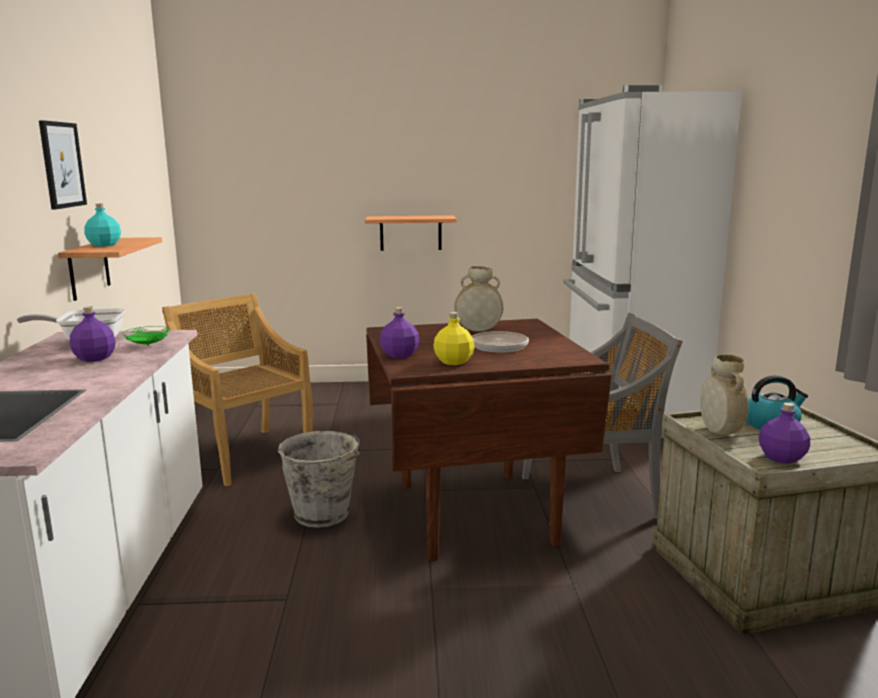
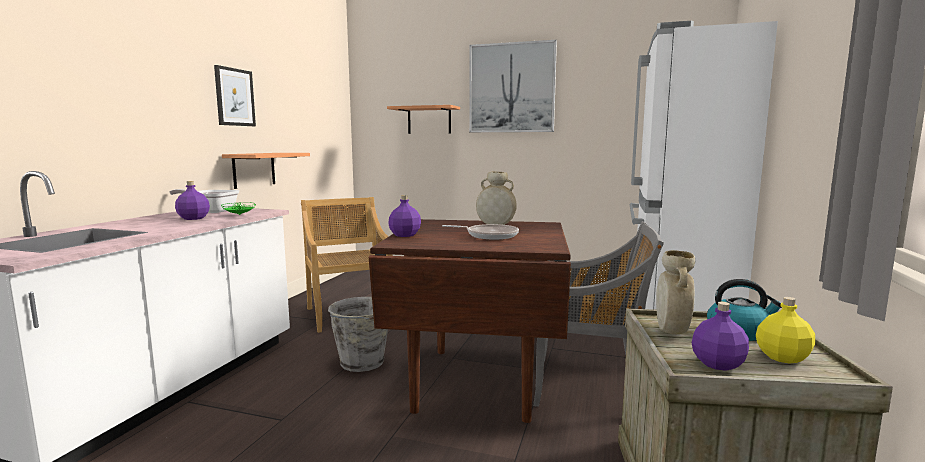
camera: 20 degrees right, 5 degrees down
turquoise bottle [84,204,121,247] -> none
shelf [365,215,457,251] -> shelf moved to [387,105,460,134]
yellow bottle [433,312,475,365] -> yellow bottle moved to [756,297,815,364]
none -> picture [469,40,557,132]

